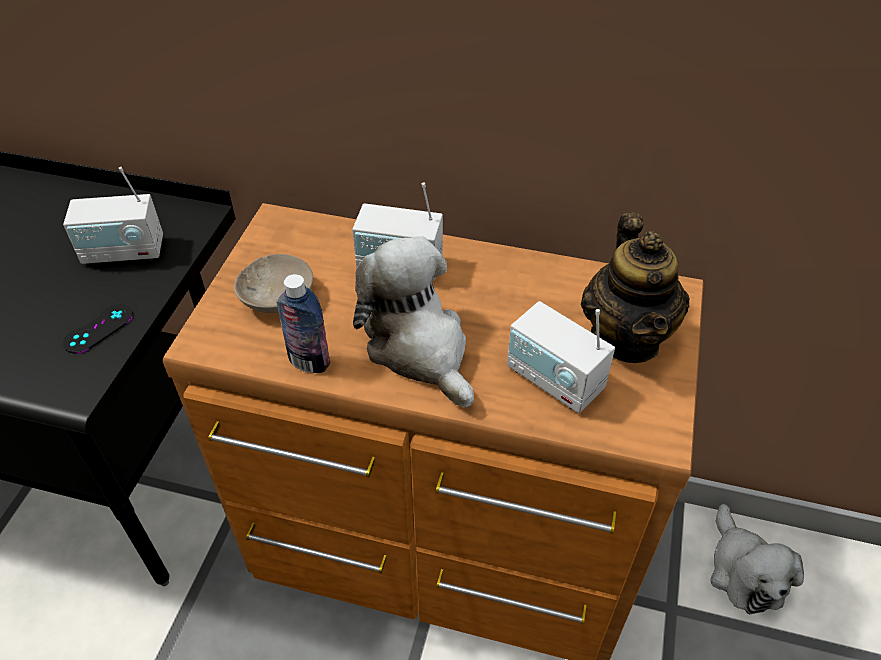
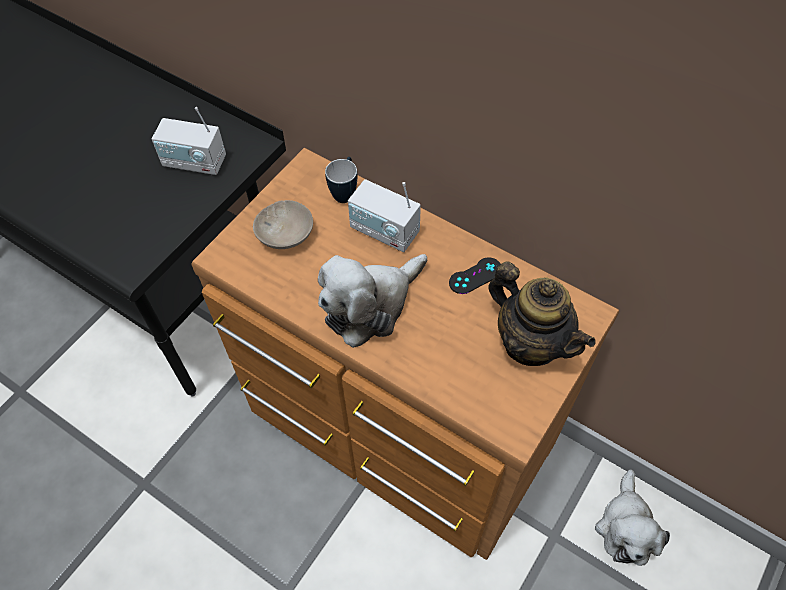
camera: 20 degrees right, 10 degrees up
black game controller [63,304,133,354] -> black game controller moved to [449,257,501,294]
bottle [276,274,330,373] -> none
plush toy [353,236,474,408] -> plush toy turned 120 degrees counterclockwise [318,254,427,348]
radio [507,301,615,413] -> none
teapot [581,213,690,363] -> teapot turned 60 degrees counterclockwise [489,262,596,366]
none -> mug [325,157,357,203]

